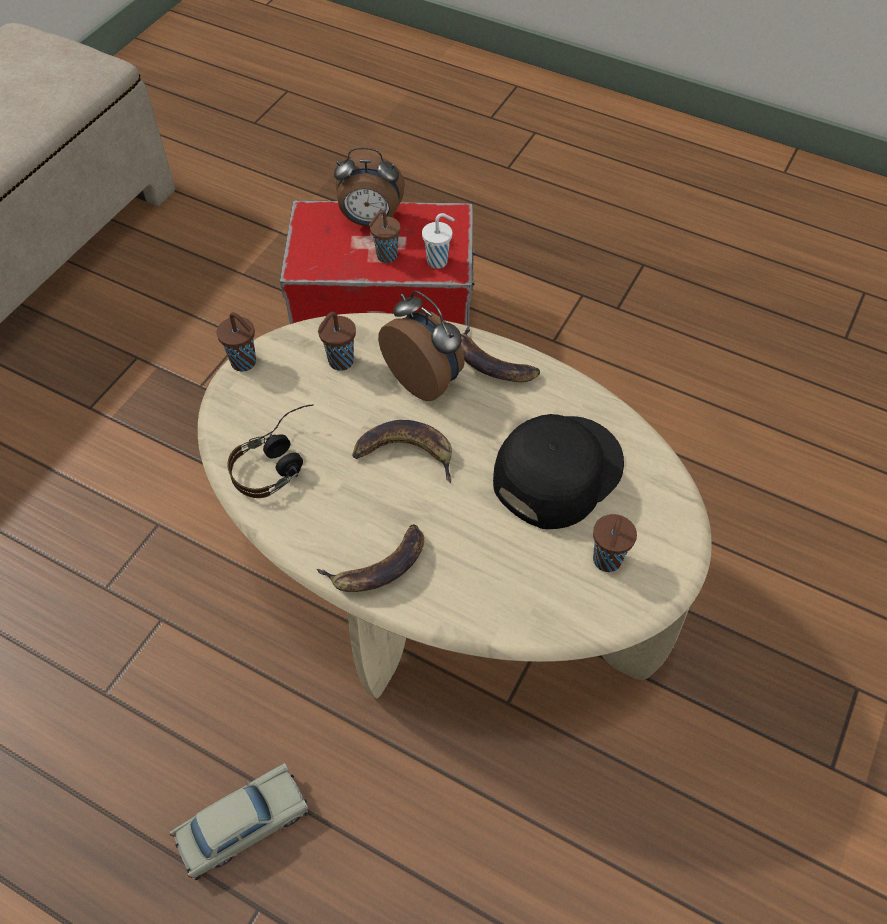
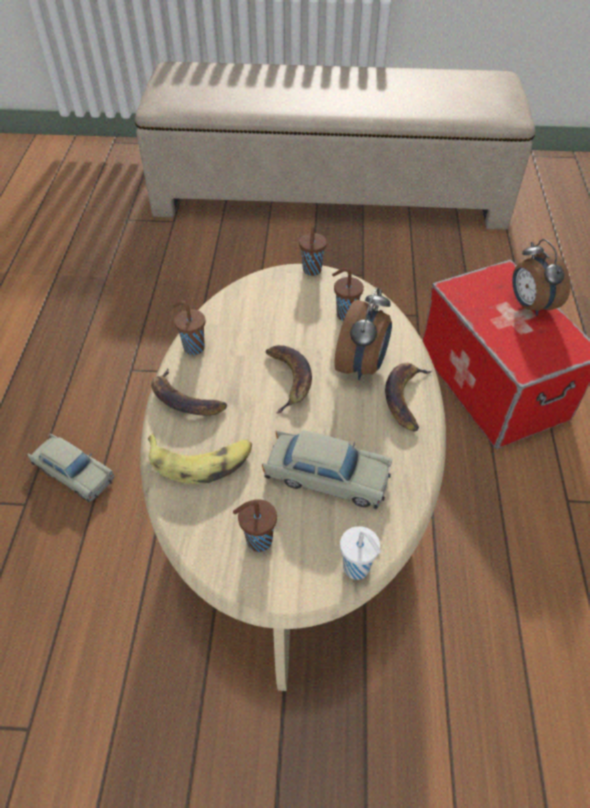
camera: 65 degrees right, 5 degrees down
headphones [227,404,314,498] -> none
brown cup [369,210,401,263] -> brown cup moved to [173,301,205,355]
white cup [422,213,455,269] -> white cup moved to [340,526,381,580]
black cap [493,414,624,529] -> beige toy car [262,430,393,509]
none -> banana [148,434,252,484]

